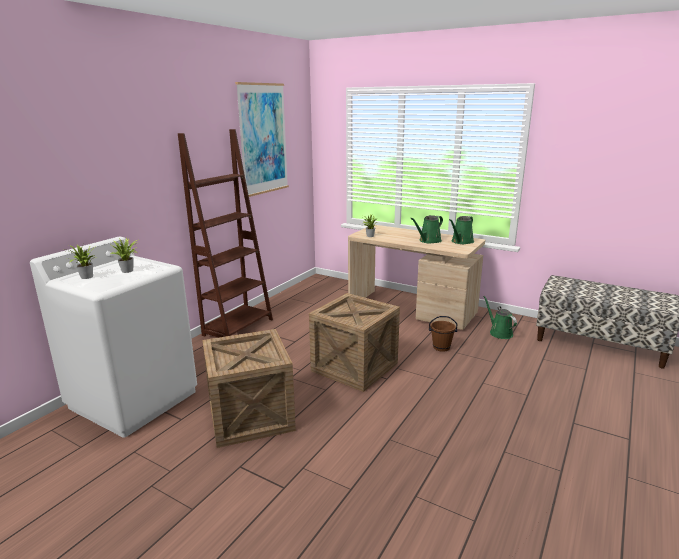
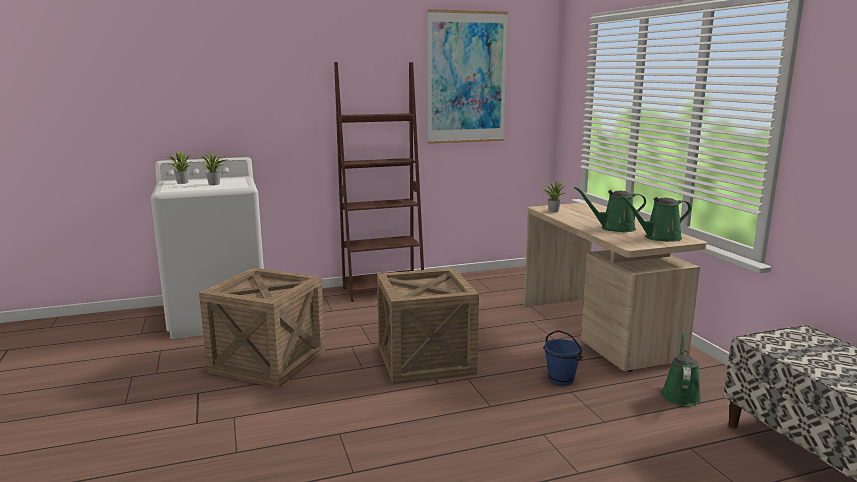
camera: 40 degrees right, 5 degrees down
brown bucket [429,316,458,352] -> blue bucket [543,330,583,386]

